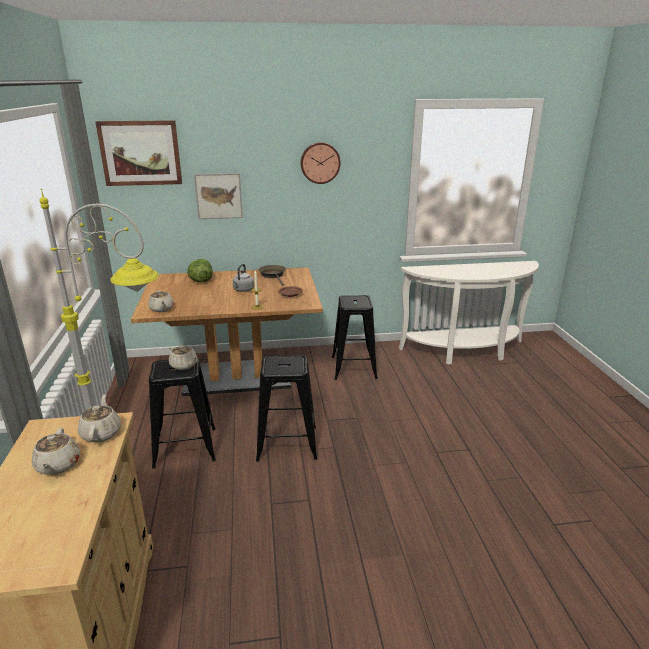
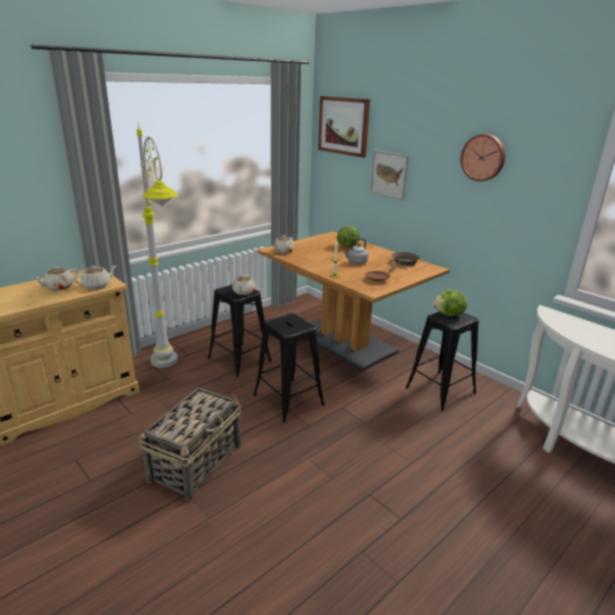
camera: 55 degrees right, 0 degrees up
none -> basket [139,387,241,501]
none -> lettuce [433,290,467,316]

